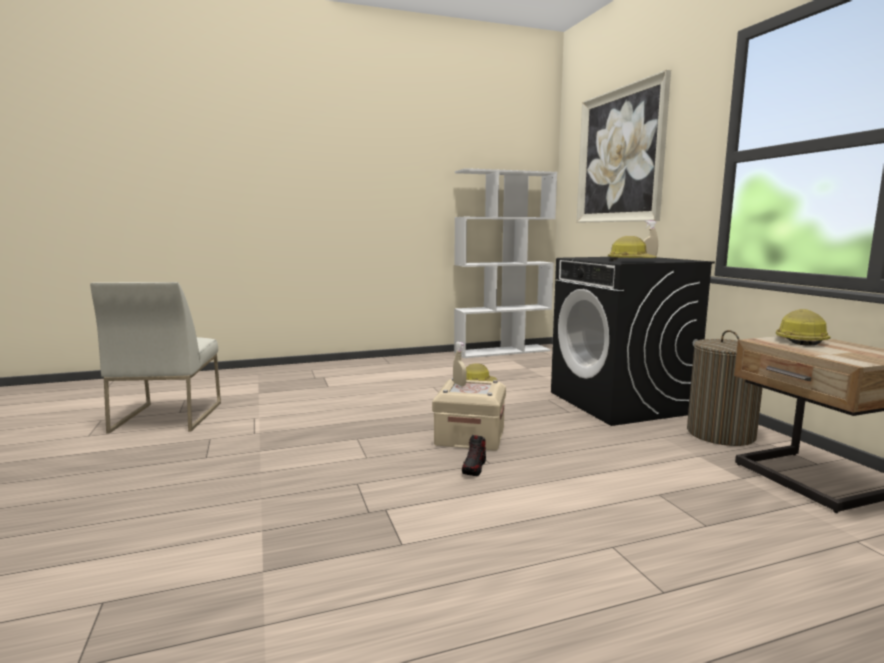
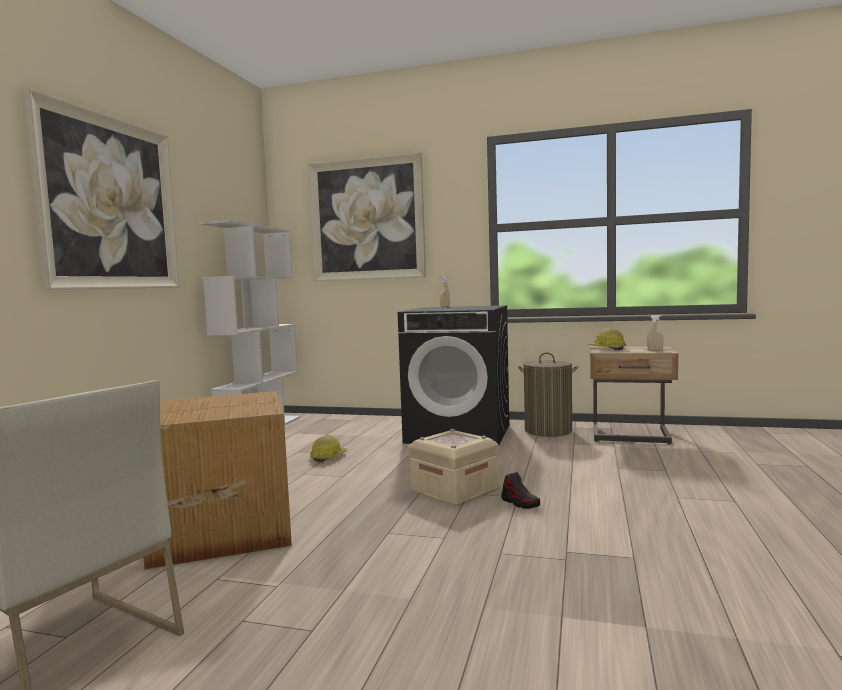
camera: 55 degrees left, 5 degrees down
beige spray bottle [453,342,467,386] -> beige spray bottle moved to [647,315,663,351]
hard hat [608,236,657,261] -> none
none -> picture [22,88,180,290]
none -> cardboard box [143,391,292,569]

